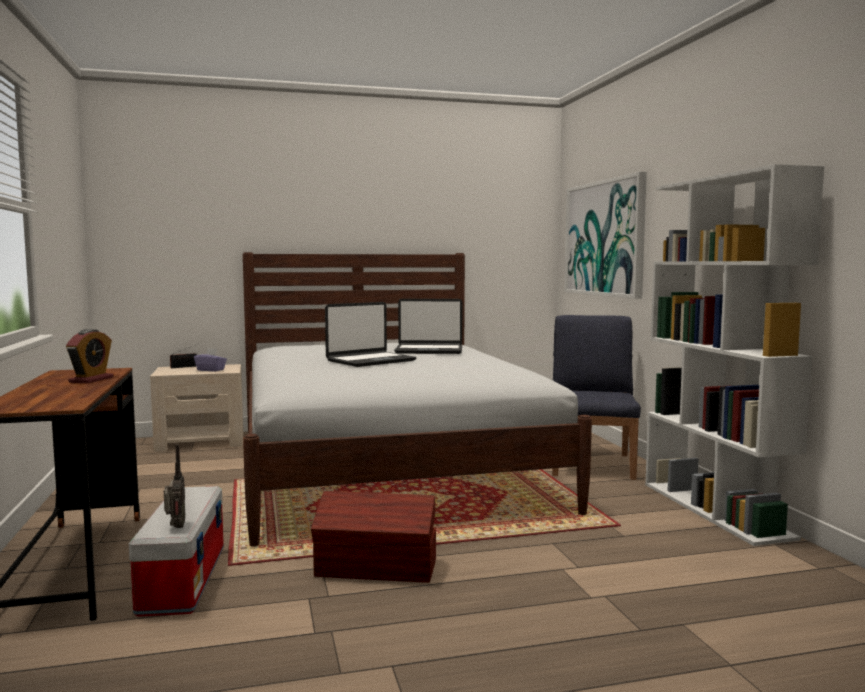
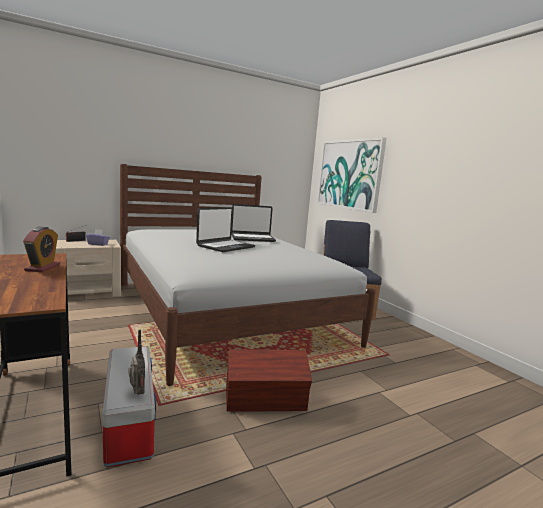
camera: 15 degrees left, 5 degrees up
white bookcase [645,164,824,546] -> none

